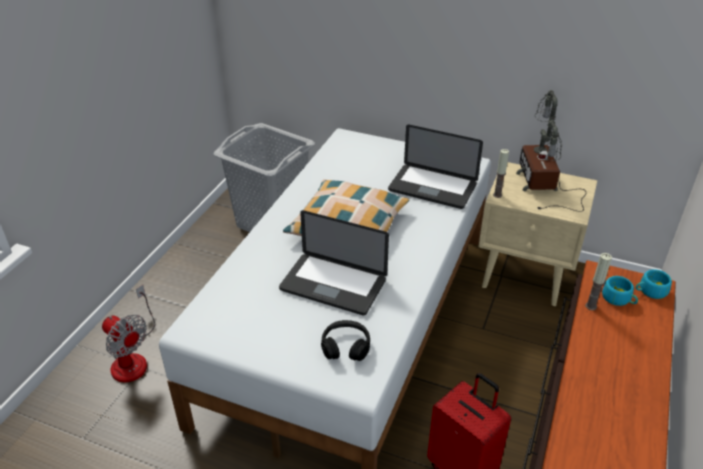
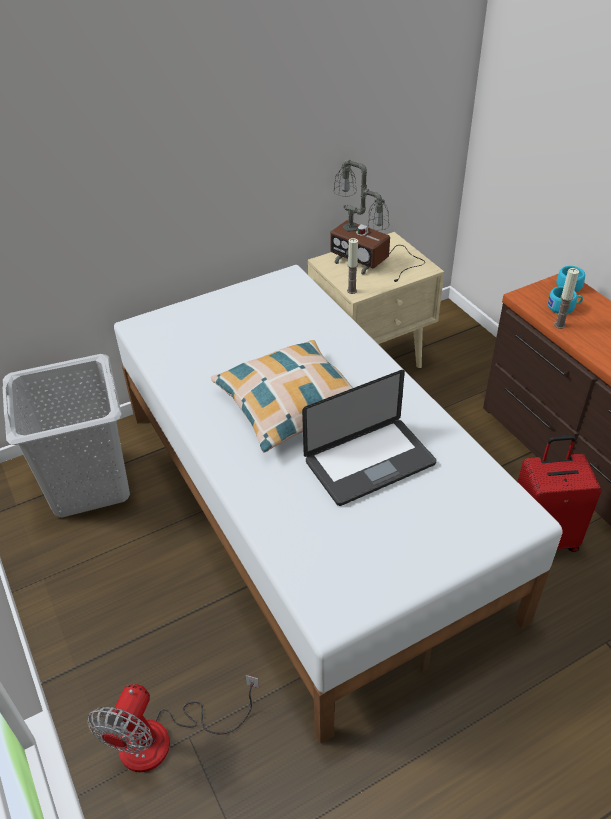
camera: 50 degrees left, 5 degrees up
fan [102,285,155,383] -> fan turned 120 degrees clockwise [87,675,259,772]
black headphones [321,320,370,361] -> none
laptop [388,124,483,209] -> none

